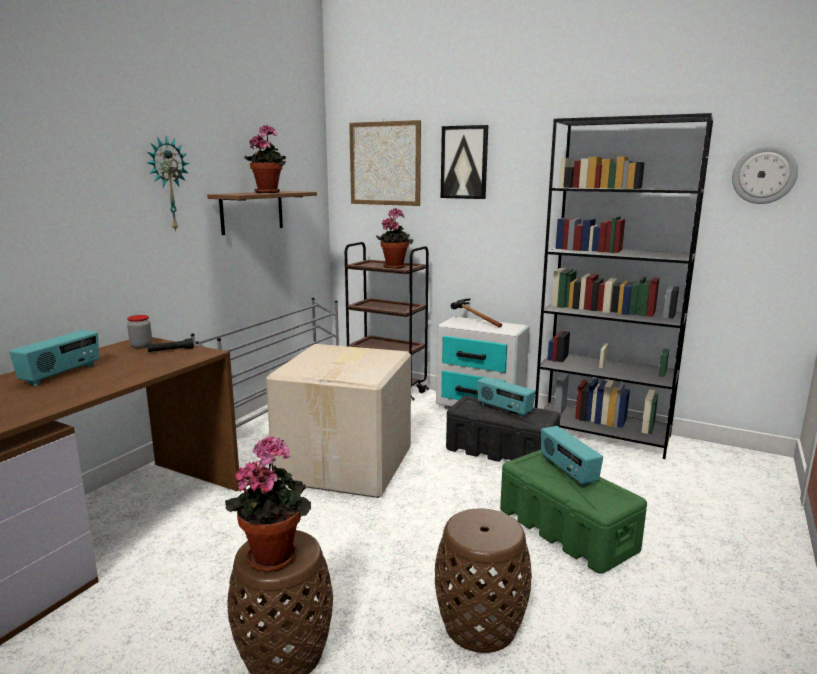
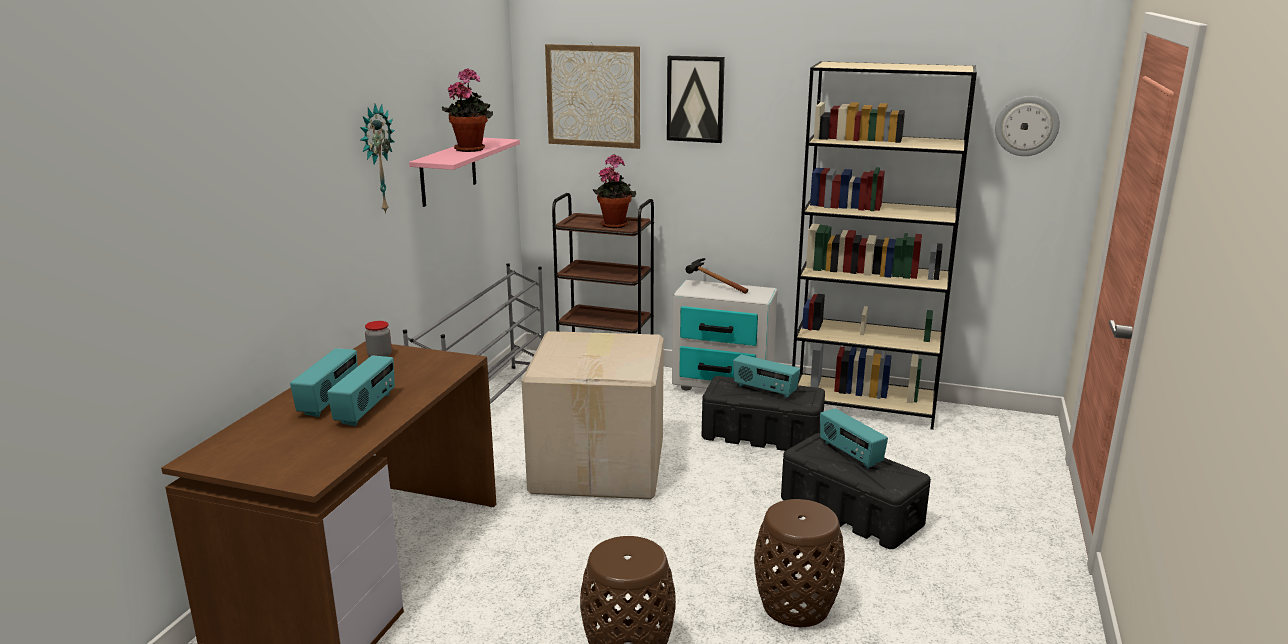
camera: 10 degrees left, 5 degrees up
black flashlight [147,338,194,352] -> none
brown shelf [207,191,317,235] -> pink shelf [409,138,520,207]
potted plant [225,435,311,572] -> none
green storage box [500,450,647,574] -> black storage box [781,433,931,549]
black bookcase [535,113,713,459] -> beige bookcase [792,61,977,430]
none -> radio [327,356,395,426]

